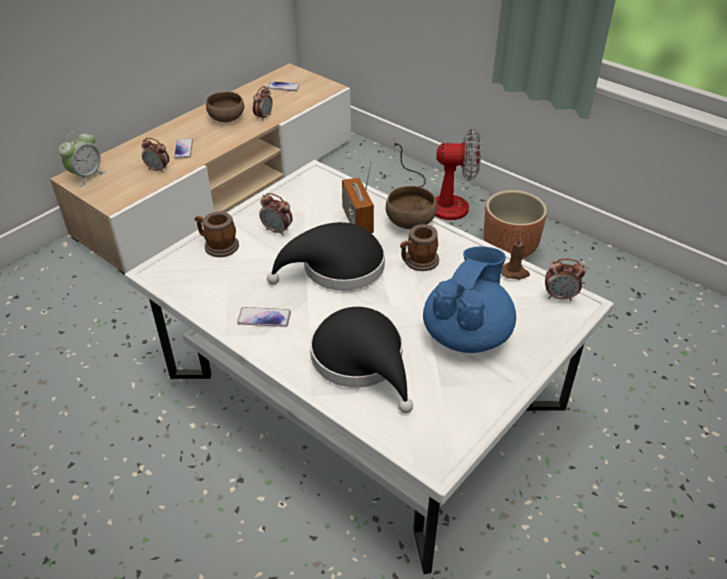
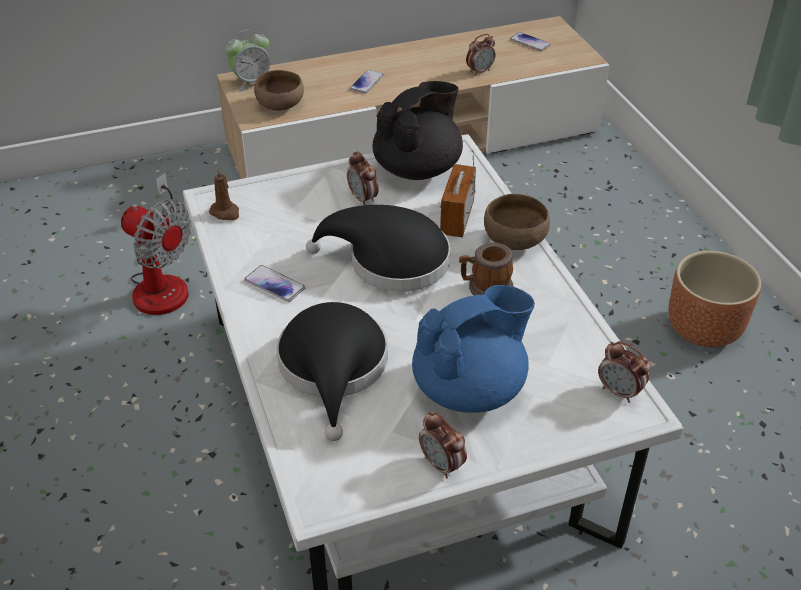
camera: 30 degrees right, 0 degrees up
alarm clock [141,138,169,173] -> alarm clock moved to [419,411,467,478]
mug [194,212,239,257] -> none
brown bowl [206,92,244,122] -> brown bowl moved to [254,70,304,111]
fan [394,129,481,220] -> fan moved to [121,173,192,315]
brown candle [501,235,530,280] -> brown candle moved to [209,168,239,220]
none -> black teapot [372,81,463,180]

